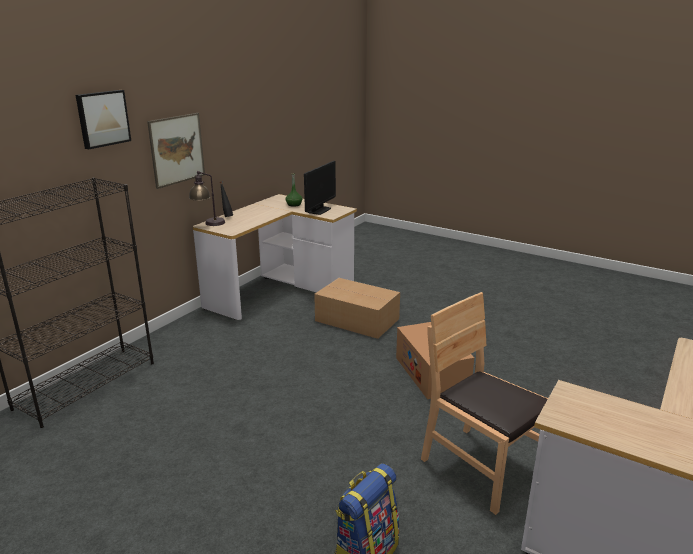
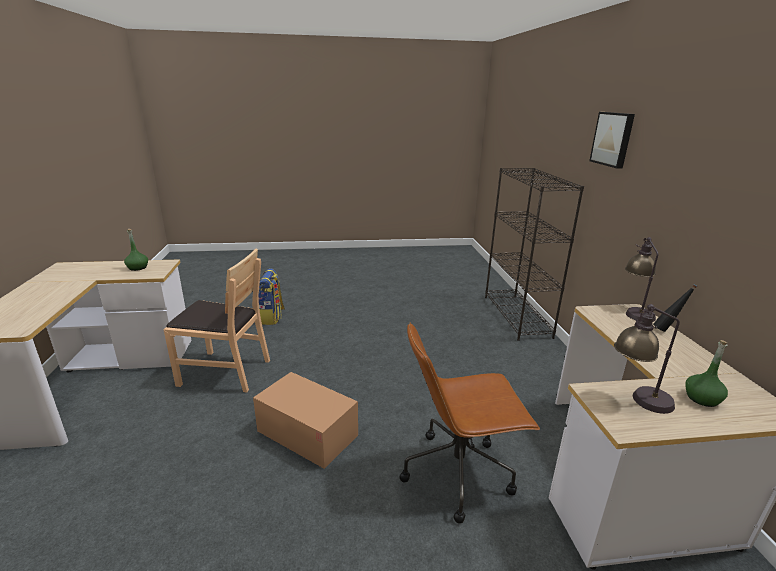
camera: 140 degrees right, 0 degrees up
picture [147,113,205,189] -> none
monitor [304,161,336,215] -> table lamp [614,304,680,414]
cardboard box [314,278,400,339] -> brown office chair [400,322,540,524]
none -> green bottle [124,229,148,271]

